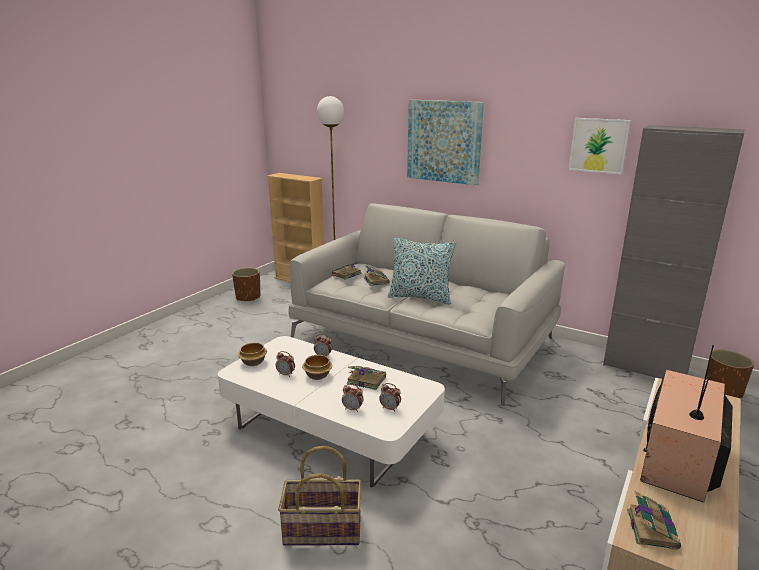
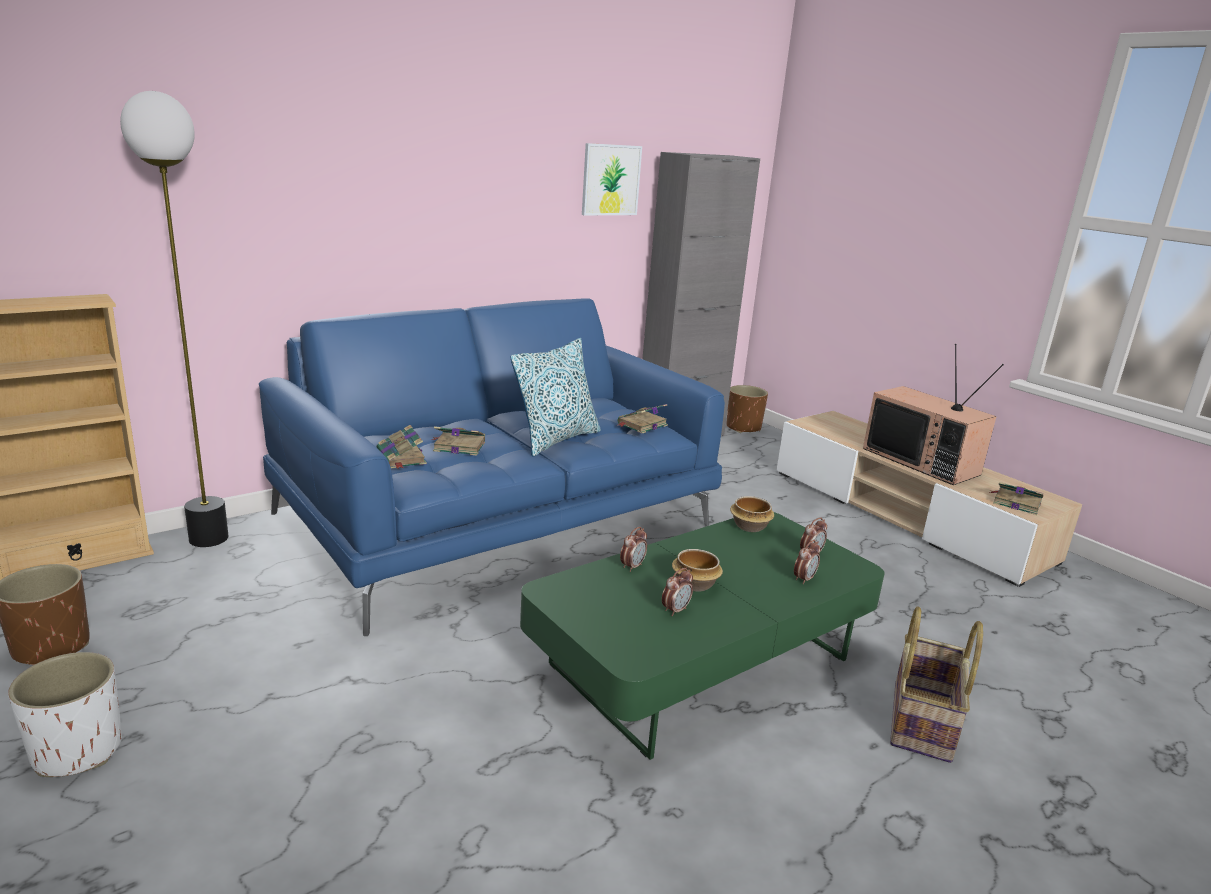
camera: 70 degrees left, 0 degrees up
white coffee table [218,336,445,488] -> green coffee table [520,512,885,760]
bowl [238,342,267,366] -> bowl moved to [730,496,774,532]
grey sofa [288,203,565,406] -> blue sofa [259,298,725,636]
book [347,366,386,390] -> book moved to [618,404,668,434]
picture [407,100,484,185] -> none
none -> white planter [8,652,122,777]

